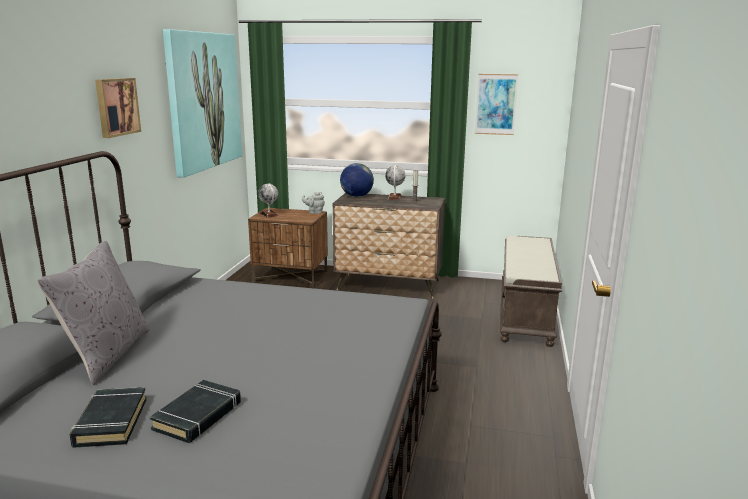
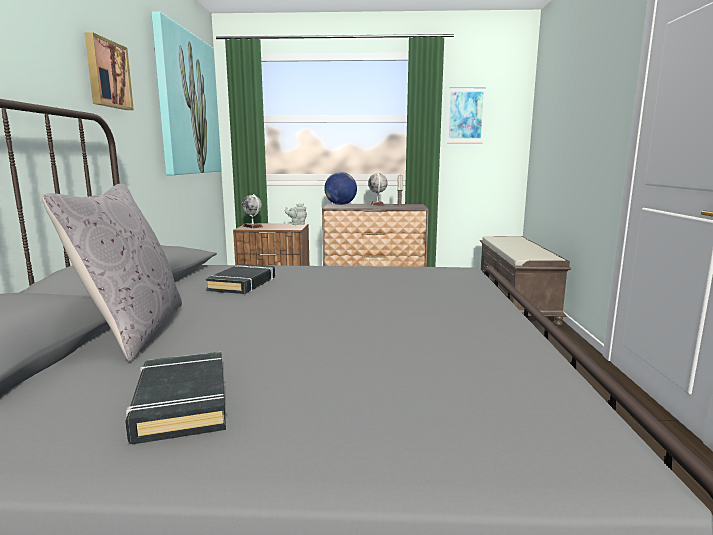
camera: 10 degrees left, 5 degrees down
black book [150,380,241,443] -> black book moved to [205,264,275,294]

